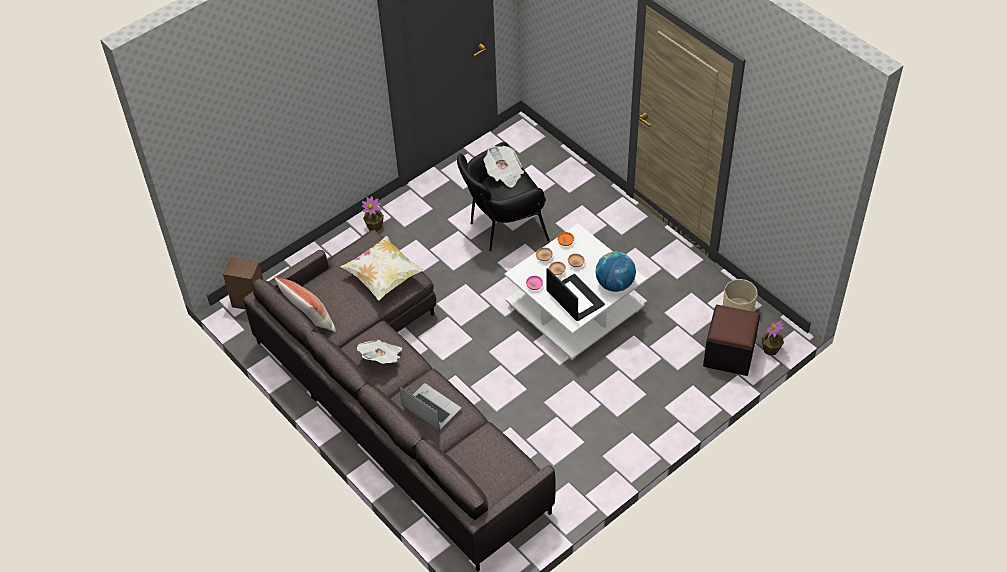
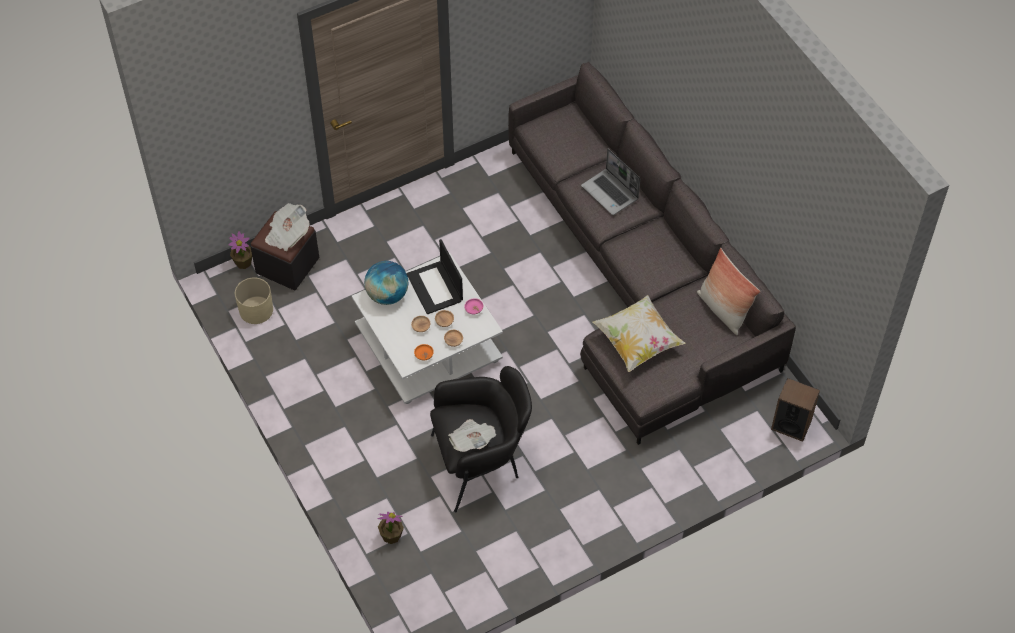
camera: 170 degrees left, 5 degrees up
newspaper [357,340,402,364] -> newspaper moved to [265,203,309,251]
potted plant [362,196,384,231] -> potted plant moved to [378,512,404,544]

